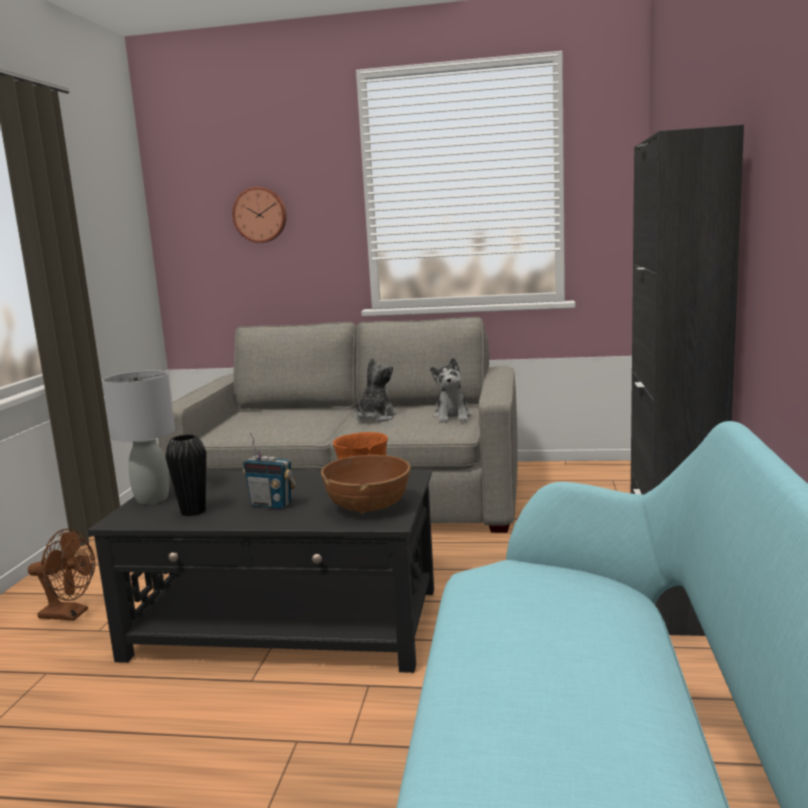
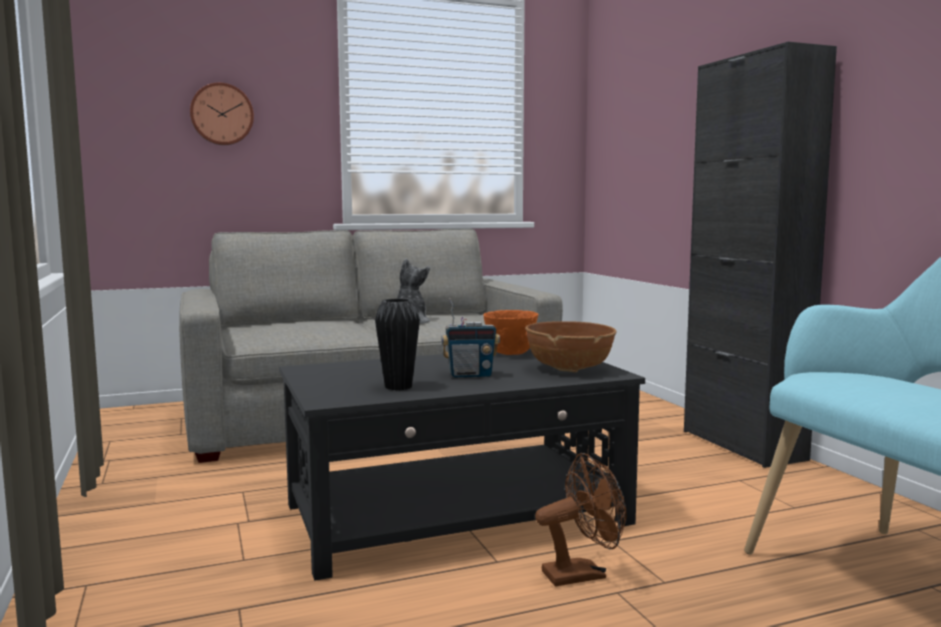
camera: 30 degrees left, 5 degrees down
brown fan [28,529,95,621] -> brown fan moved to [535,453,627,586]
grey table lamp [102,370,175,504] -> none
plush toy [430,358,471,423] -> none

